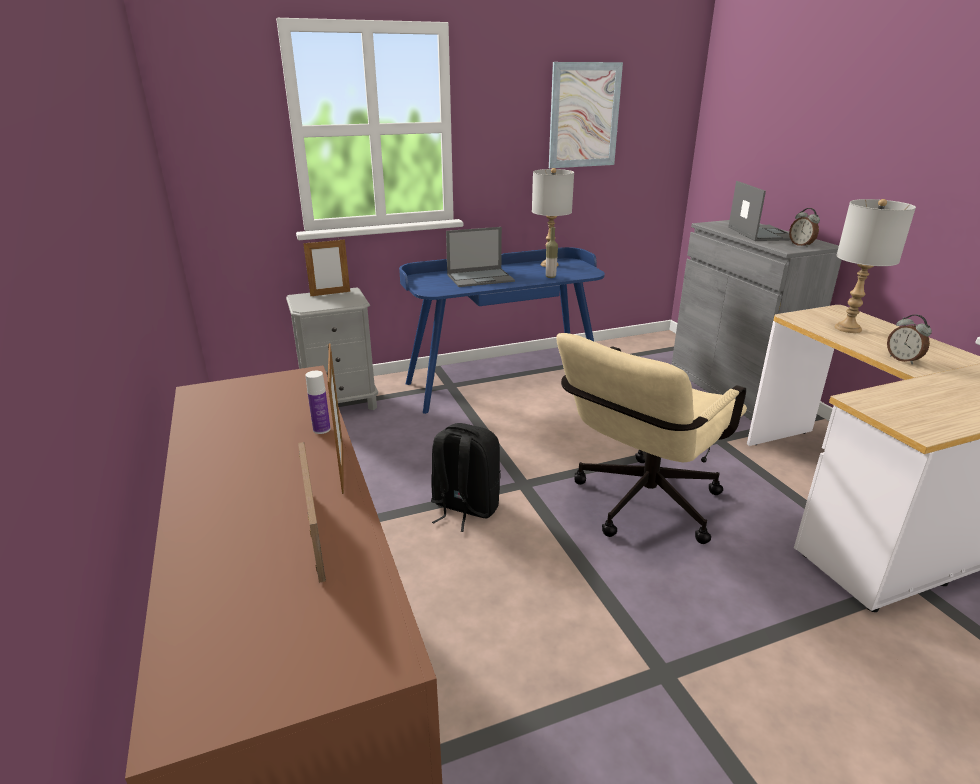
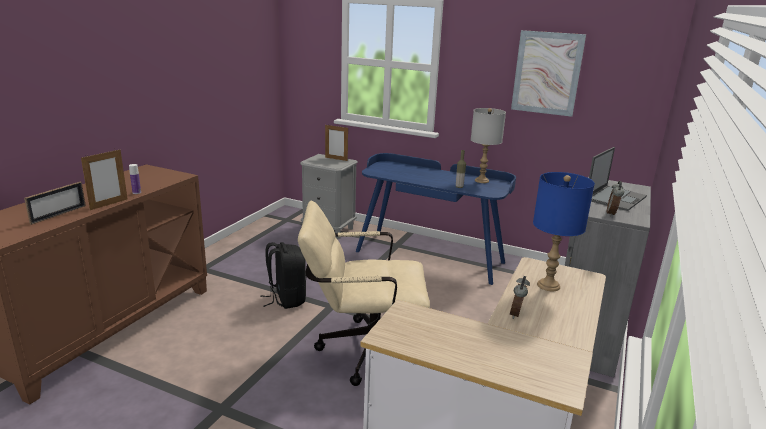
camera: 45 degrees right, 5 degrees down
laptop [446,227,515,287] -> none
grey table lamp [835,199,916,333] -> blue table lamp [533,172,595,291]

